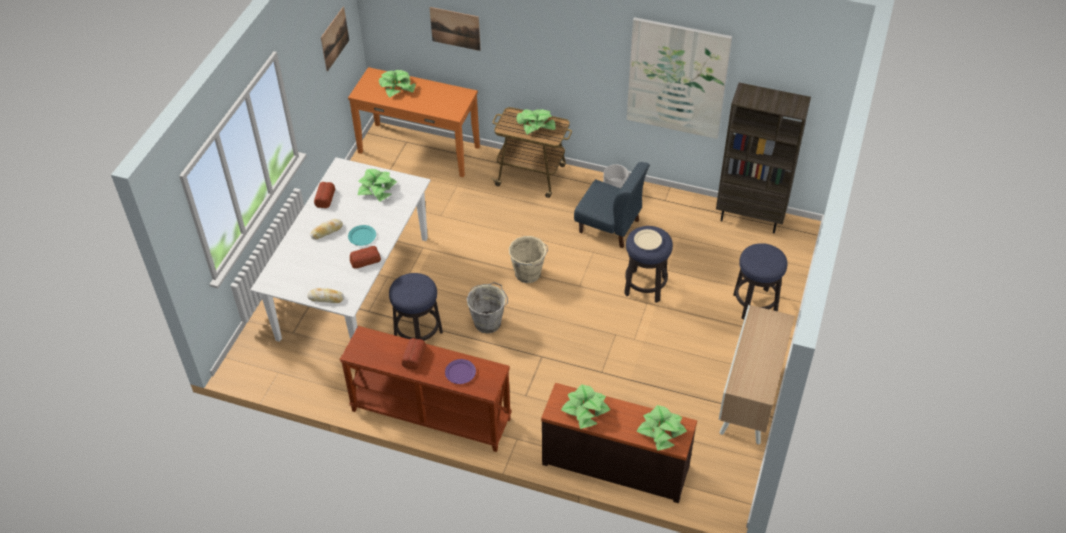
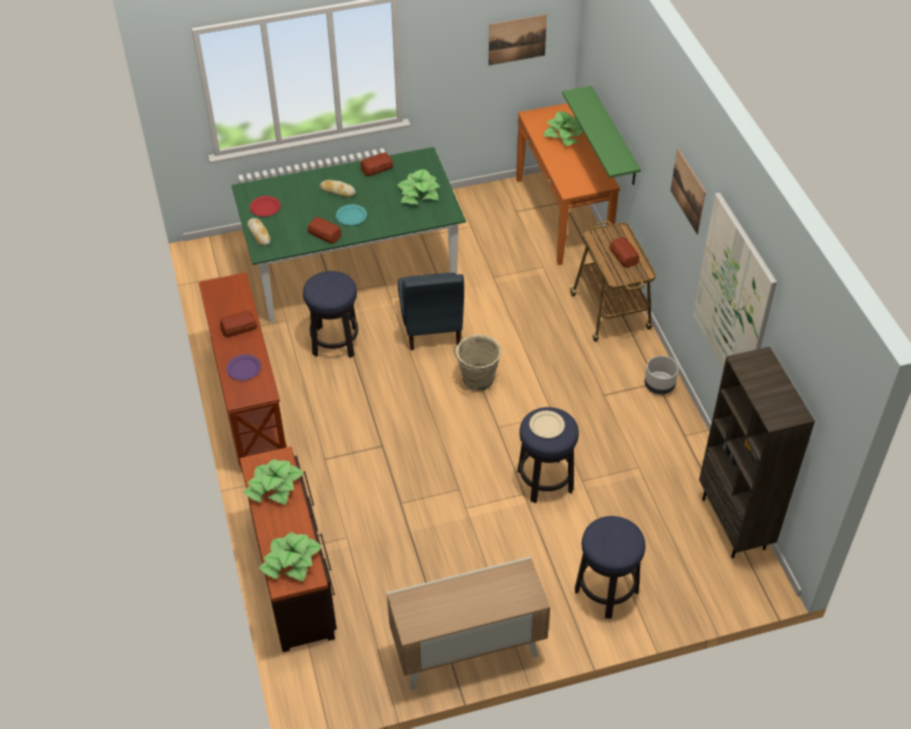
camera: 55 degrees right, 0 degrees up
white dining table [250,157,430,342] -> green dining table [232,147,466,323]
picture [429,7,481,51] -> picture moved to [671,148,706,235]
grey bucket [467,282,508,334] -> none
potted plant [517,109,556,135] -> bread [609,237,639,268]
blue chair [574,162,650,248] -> blue chair moved to [398,273,464,351]
none -> red plate [250,196,281,217]
none -> green shelf [562,86,641,185]

